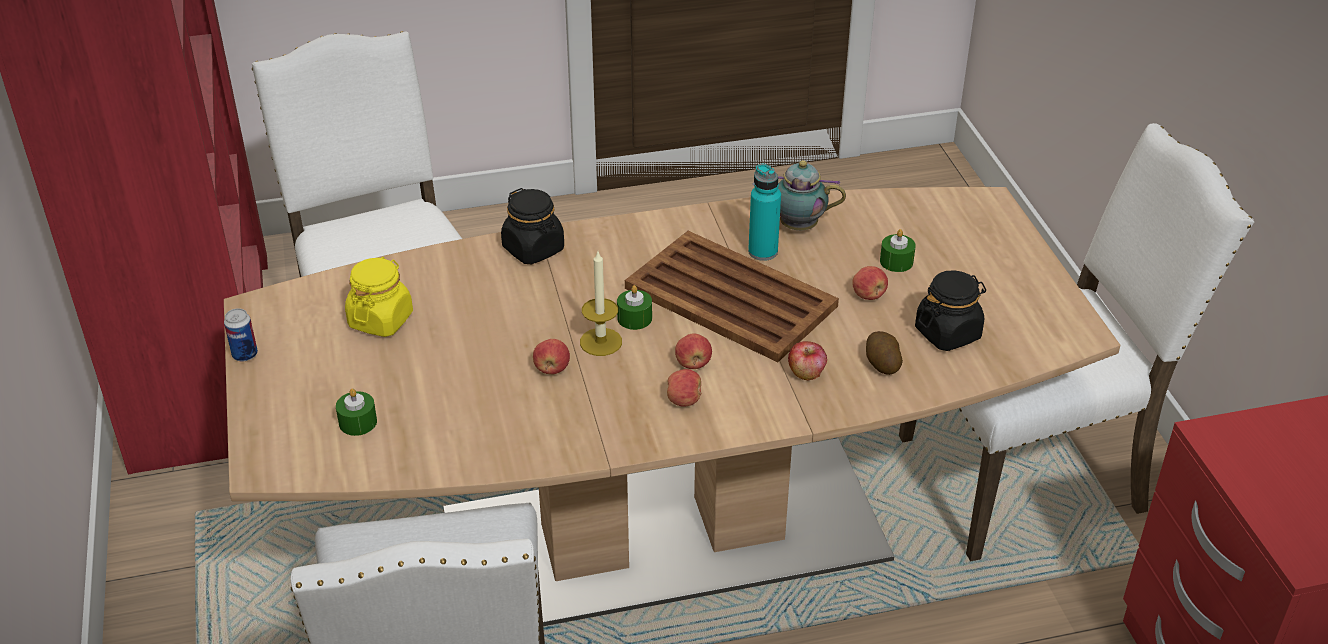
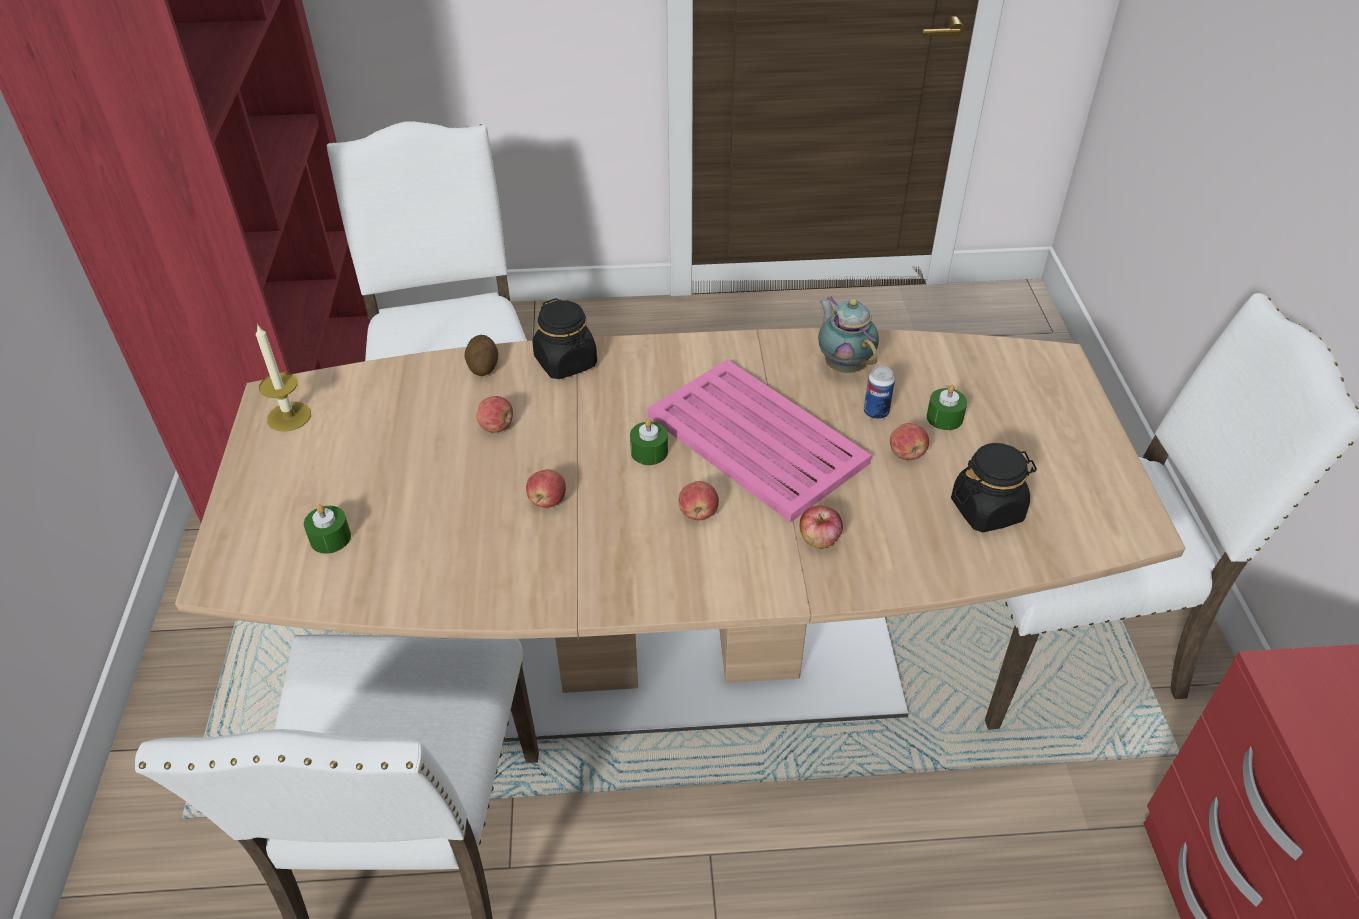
camera: 10 degrees right, 5 degrees up
can [224,308,258,361] -> can moved to [864,366,895,419]
yellow jar [345,257,413,337] -> none
candle [580,252,622,356] -> candle moved to [256,324,311,432]
brown tray [625,231,839,362] -> pink tray [647,359,872,523]
apple [667,369,702,407] -> apple moved to [476,396,513,433]
turquoise bottle [748,163,781,261] -> none
teapot [752,160,846,230] -> teapot turned 45 degrees clockwise [818,296,879,373]
potato [866,331,903,375] -> potato moved to [464,335,498,376]

